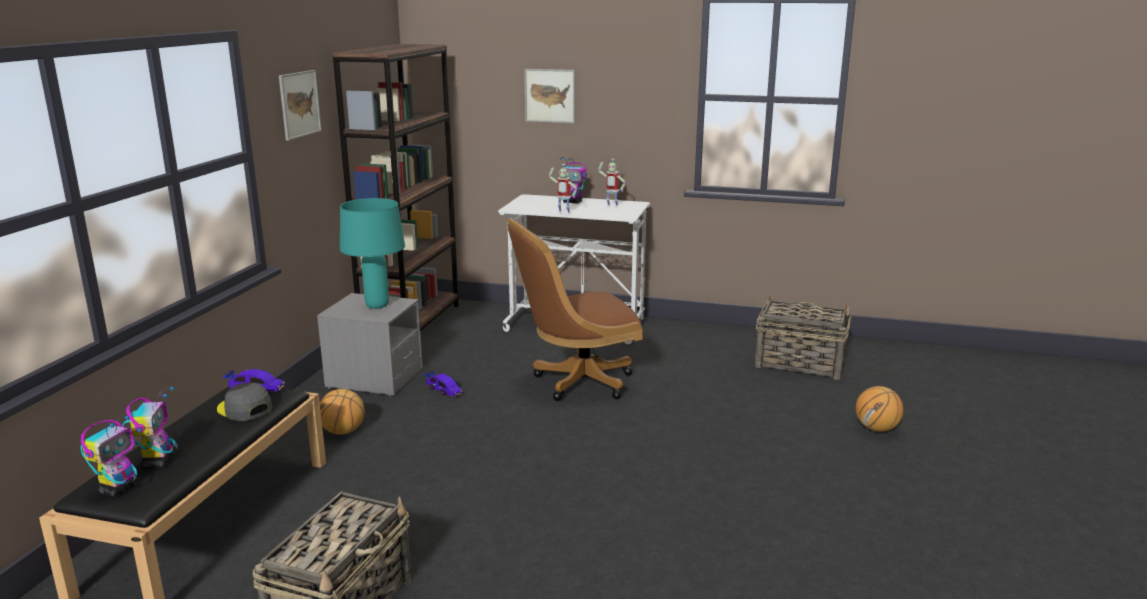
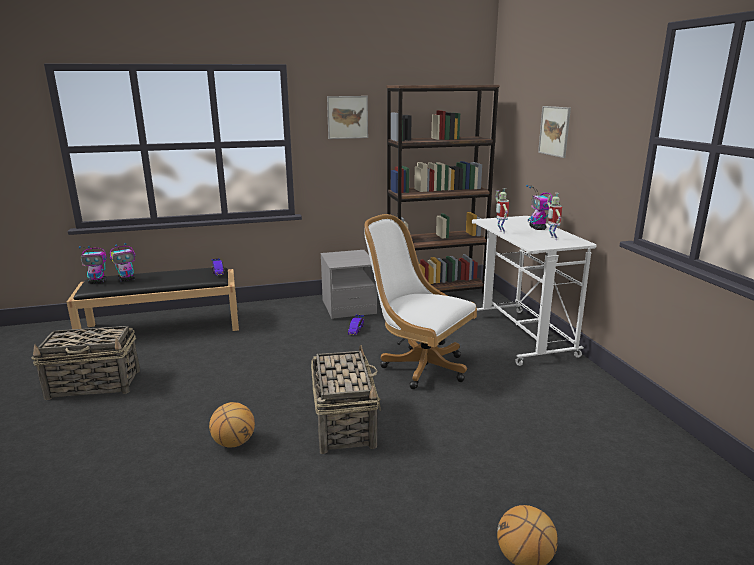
camera: 60 degrees right, 0 degrees up
grey cap [217,382,272,421] -> none
basketball [320,389,365,435] -> basketball moved to [209,402,255,448]
turquoise table lamp [340,198,405,309] -> none
brown office chair [508,218,643,401] -> white office chair [364,214,477,389]
basket [755,294,851,380] -> basket moved to [311,345,381,454]

